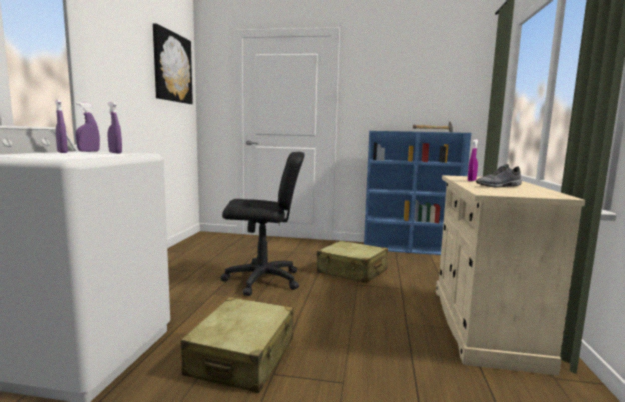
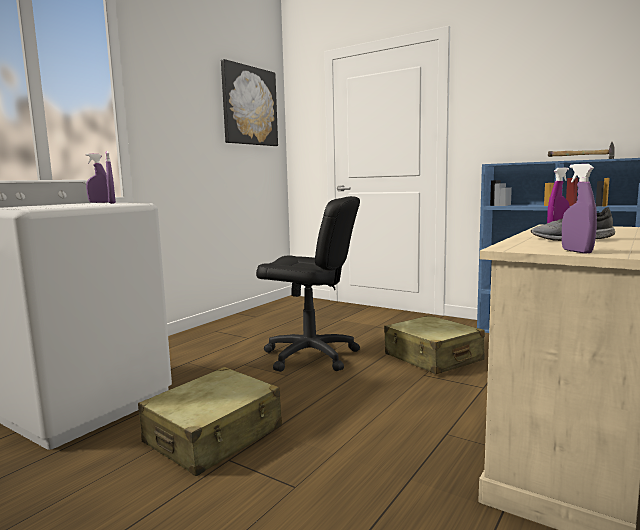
camera: 25 degrees right, 0 degrees up
purple spray bottle [55,100,68,153] -> purple spray bottle moved to [562,164,597,253]

